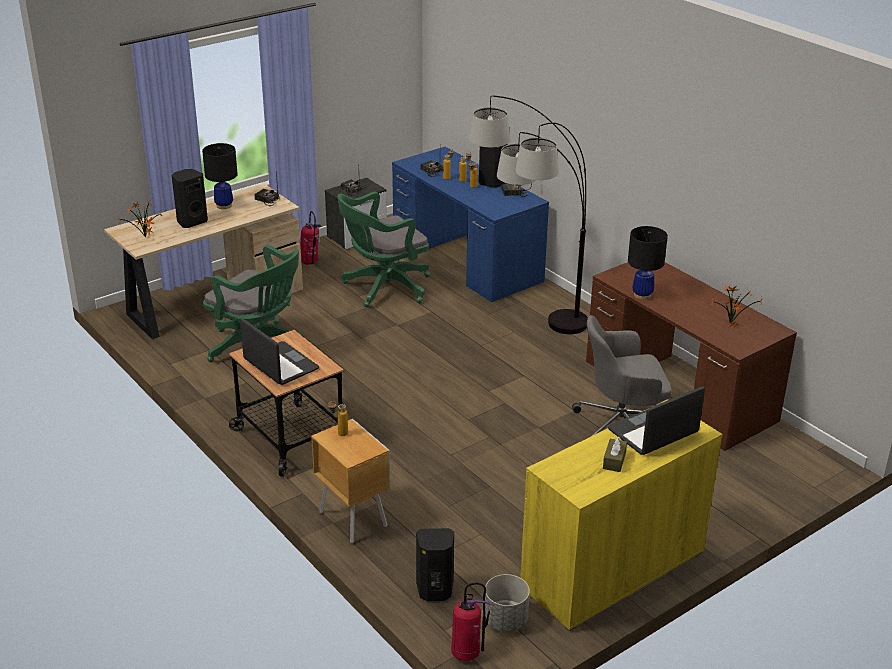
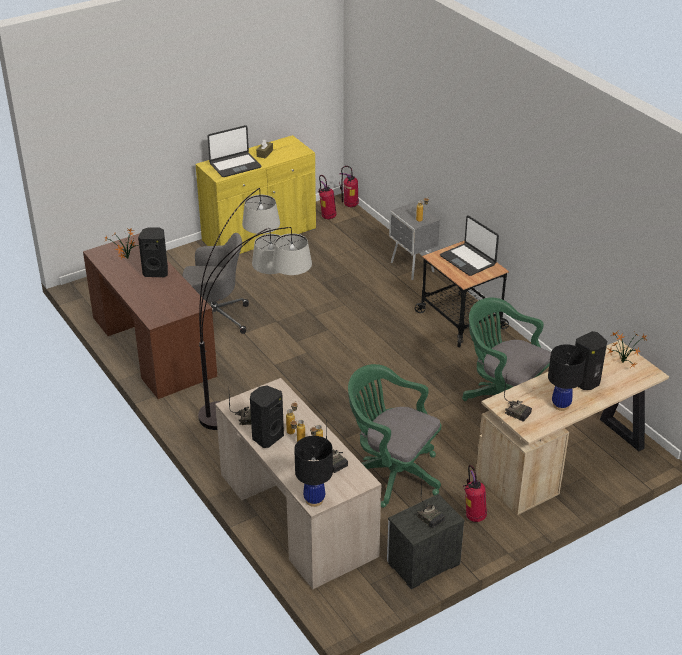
camera: 175 degrees left, 5 degrees up
brown nightstand [311,419,390,543] -> grey nightstand [389,202,440,280]
green office chair [337,192,430,307] -> green office chair turned 120 degrees counterclockwise [348,364,441,508]
blue desk [392,147,549,302] -> beige desk [215,378,382,589]
black speaker [416,528,454,601] -> black speaker moved to [138,227,168,277]
grey planter [485,574,530,632] -> fire extinguisher [318,175,337,220]
black table lamp [628,226,668,300] -> black table lamp moved to [294,436,333,507]

